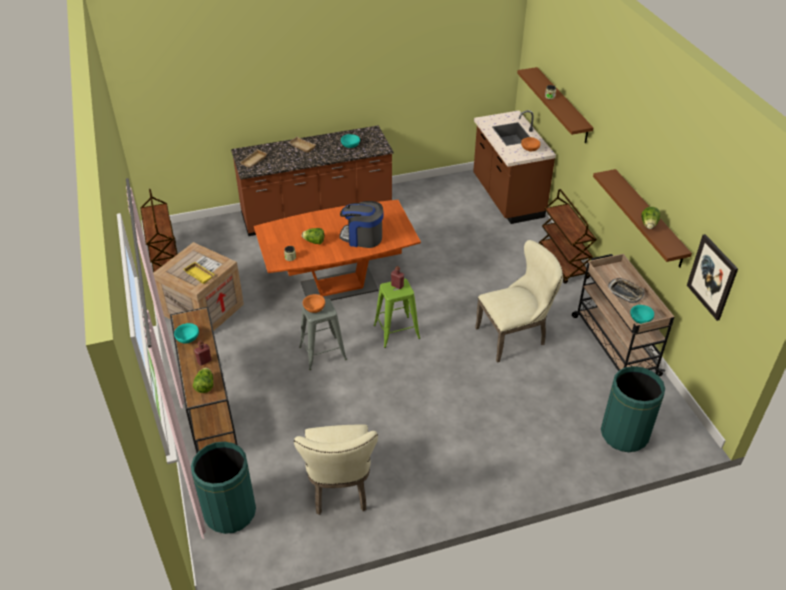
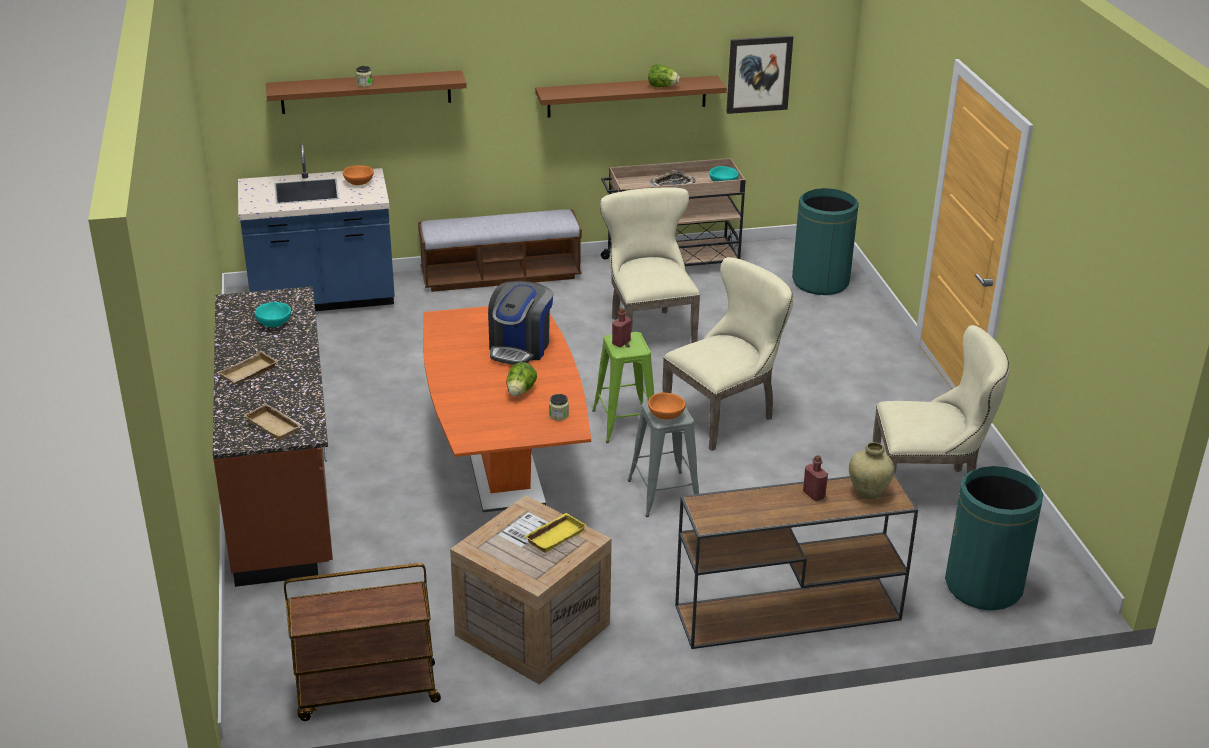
camera: 85 degrees left, 10 degrees down
turquoise bowl [174,323,199,344] -> none
lettuce [193,367,213,393] -> beige vase [849,442,894,499]
brown counter [473,110,556,224] -> blue counter [238,144,395,311]
brown cart [539,189,597,284] -> bench [418,209,582,292]
none -> beige chair [662,257,793,451]

